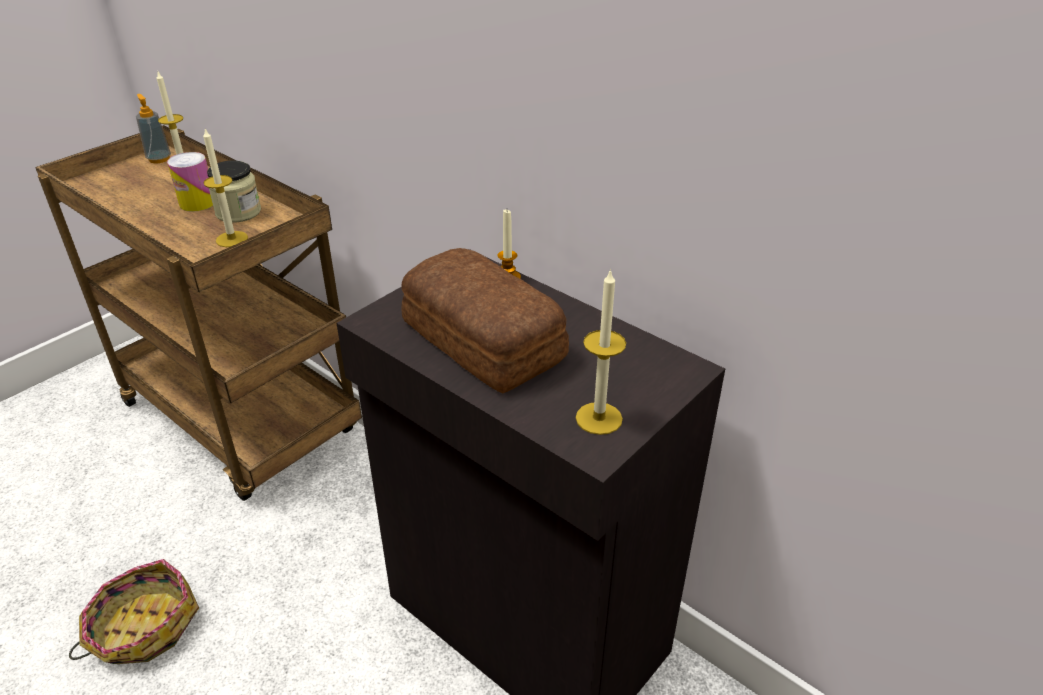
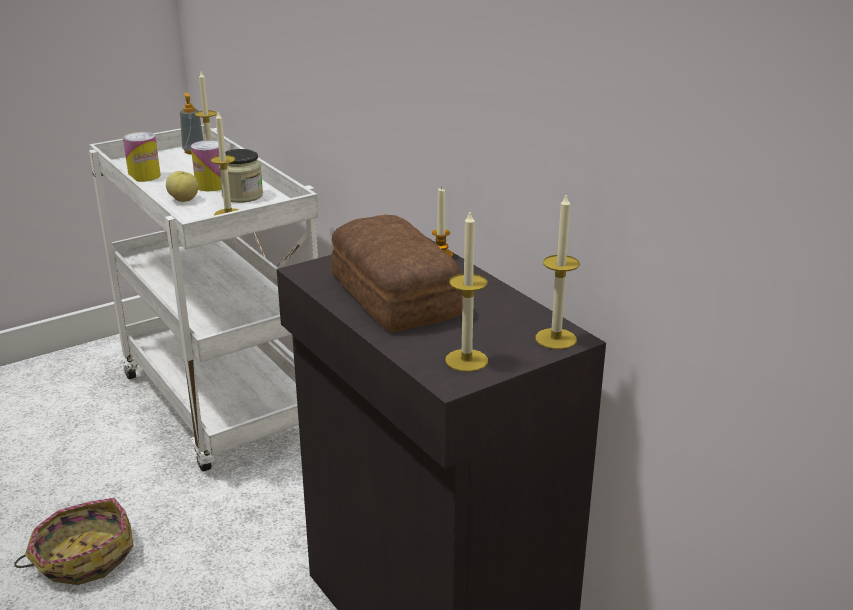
camera: 15 degrees right, 10 degrees down
brown cart [35,125,362,501] -> white cart [89,124,318,472]
none -> can [123,132,161,182]
none -> apple [166,171,199,202]
none -> candle [535,195,580,349]

